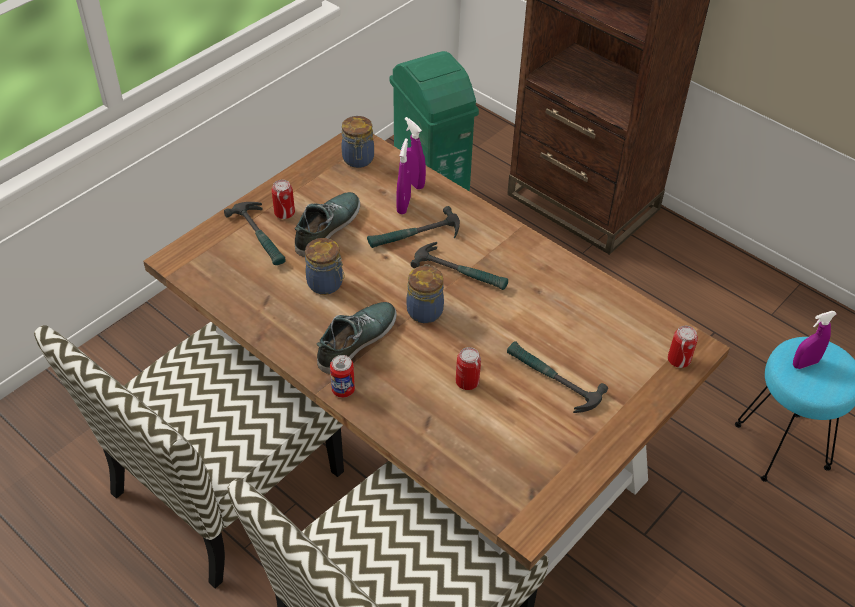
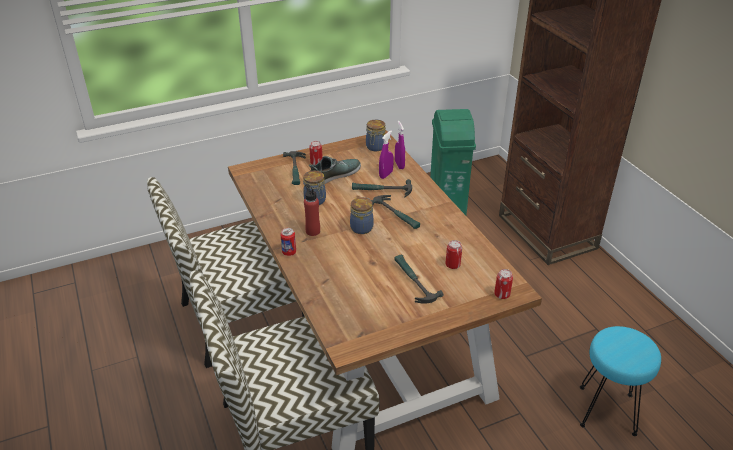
camera: 25 degrees right, 10 degrees down
shoe [316,302,397,374] -> red bottle [304,184,320,236]
can [456,347,481,390] -> can moved to [446,240,462,269]
purple spray bottle [793,311,837,369] -> none

